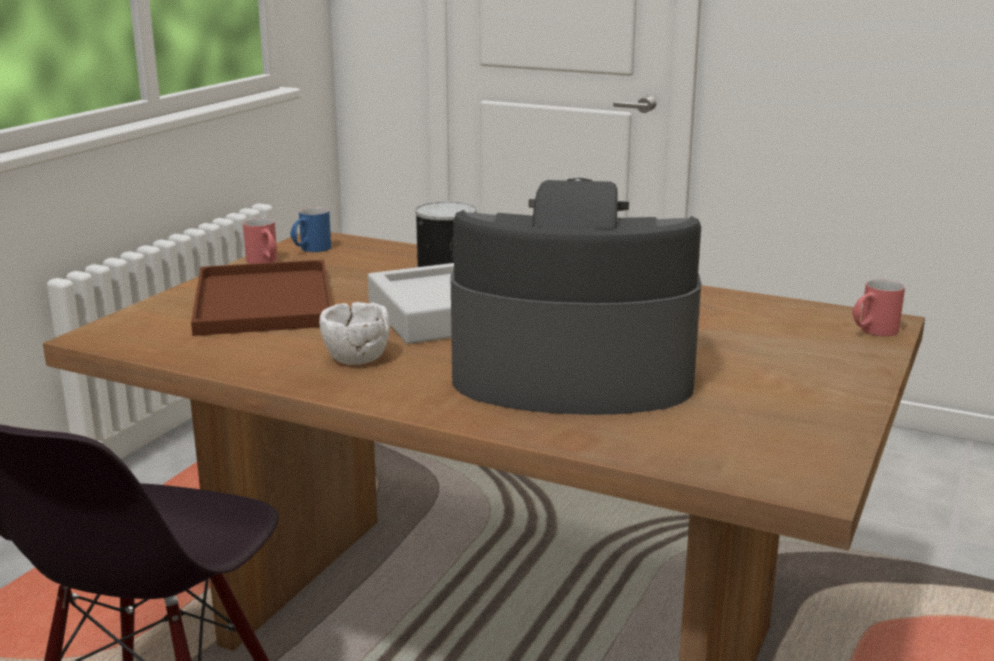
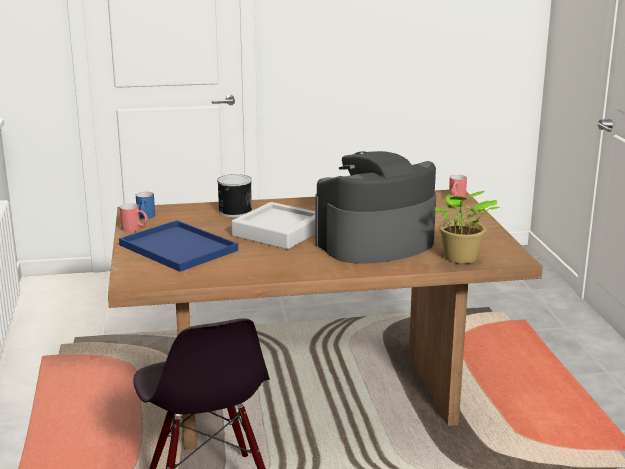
camera: 35 degrees left, 0 degrees up
brown tray [191,260,332,336] -> blue tray [119,220,238,272]
white bowl [319,302,390,365] -> none
none -> potted plant [435,191,500,264]

